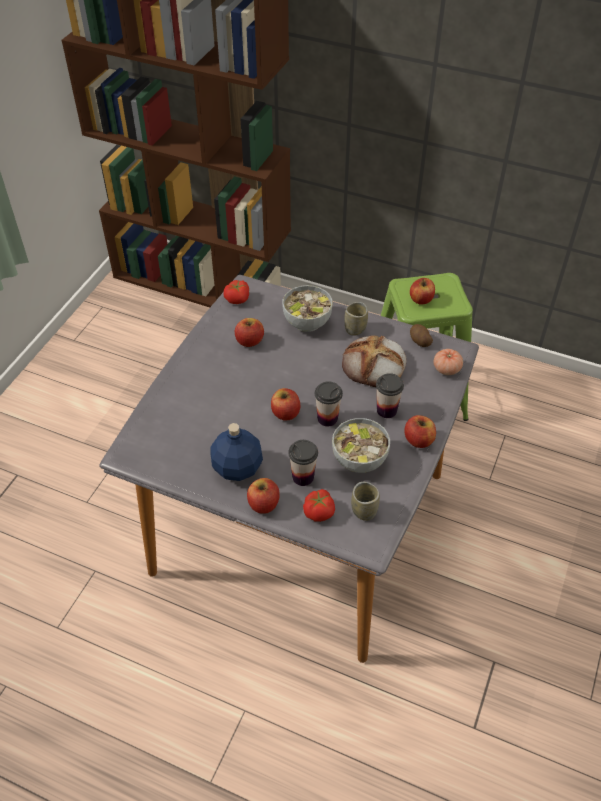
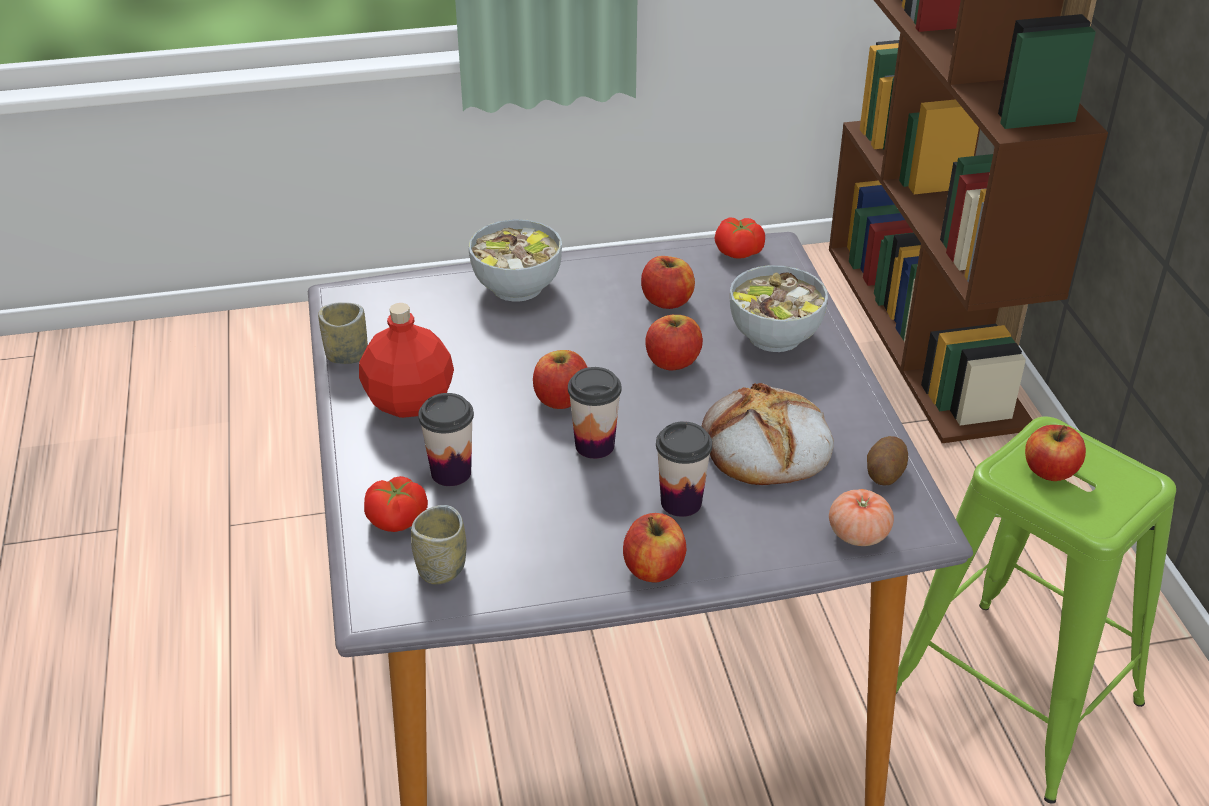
camera: 55 degrees right, 10 degrees down
blue bottle [210,423,263,481] -> red bottle [359,303,454,418]
apple [247,478,280,514] -> apple moved to [645,315,703,370]
bowl [332,418,390,473] -> bowl moved to [469,219,562,302]
cup [344,302,368,336] -> cup moved to [318,302,368,364]

